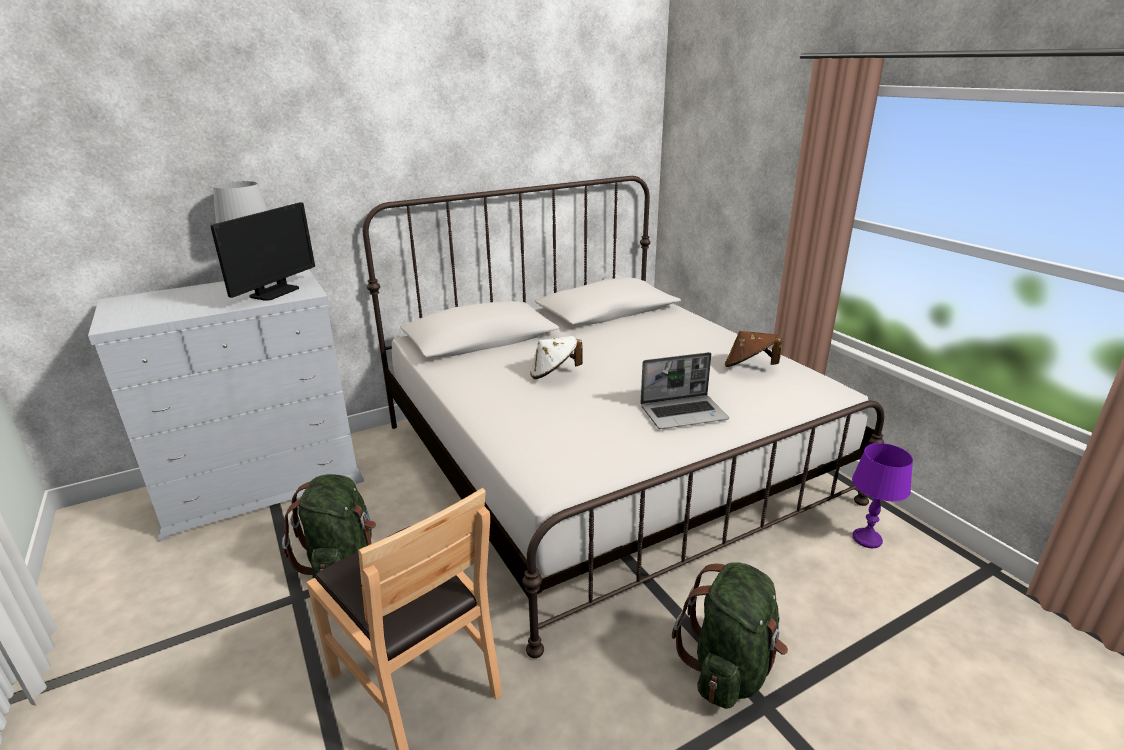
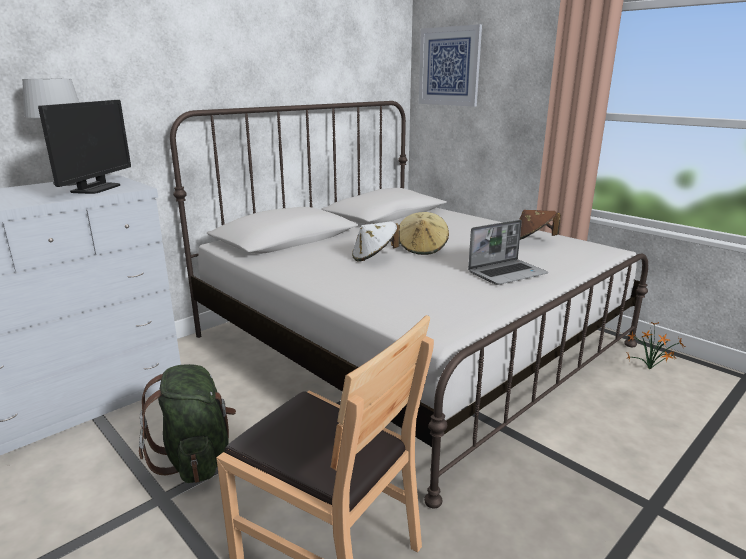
camera: 15 degrees left, 5 degrees down
green backpack [672,562,788,709] -> none
purple table lamp [852,443,913,548] -> potted plant [627,322,685,369]
none -> beige hat [400,212,449,255]
none -> picture [419,24,482,107]

